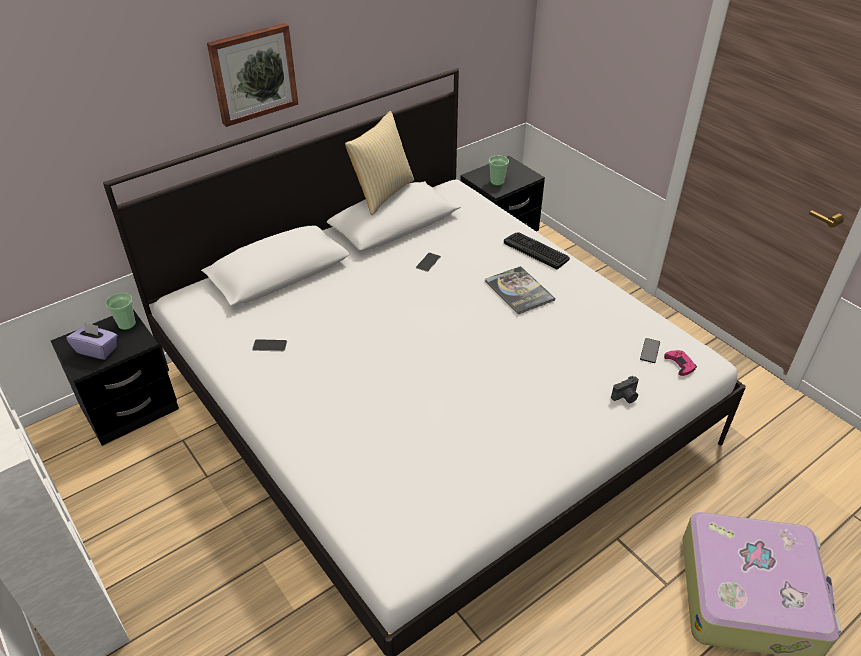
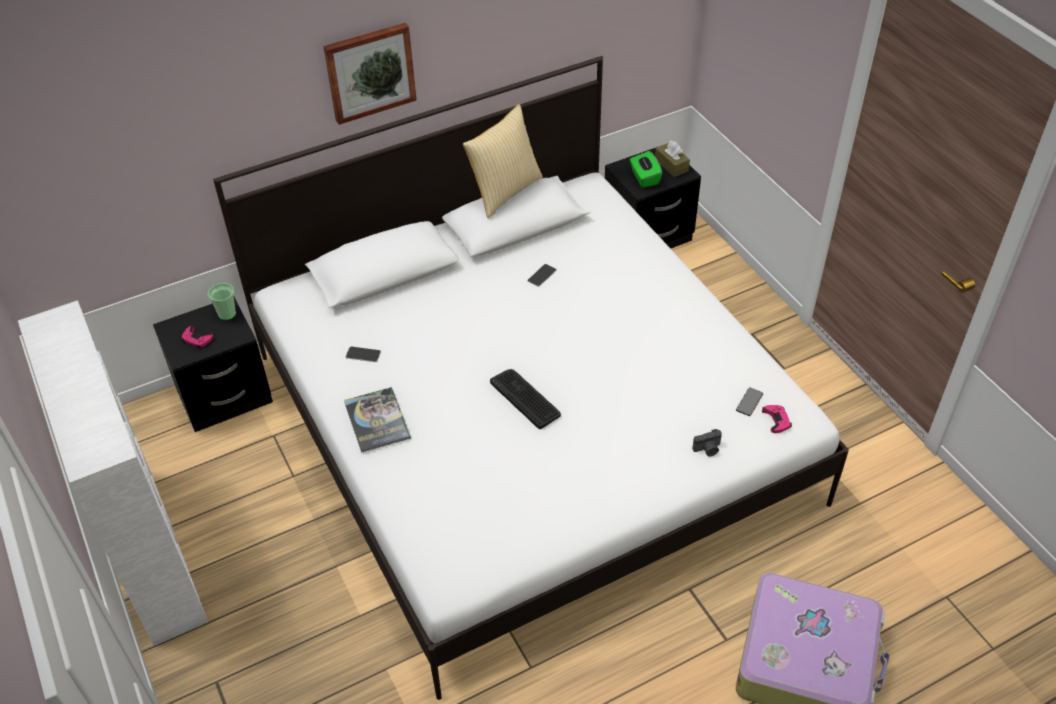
camera: 10 degrees right, 5 degrees up
purple tissue box [66,322,117,360] -> pink game controller [181,326,214,348]
book [485,266,555,315] -> book moved to [344,387,411,453]
cup [489,155,509,186] -> green tissue box [630,151,662,188]
keyboard [504,232,570,269] -> keyboard moved to [490,369,561,429]
none -> brown tissue box [655,140,690,177]

